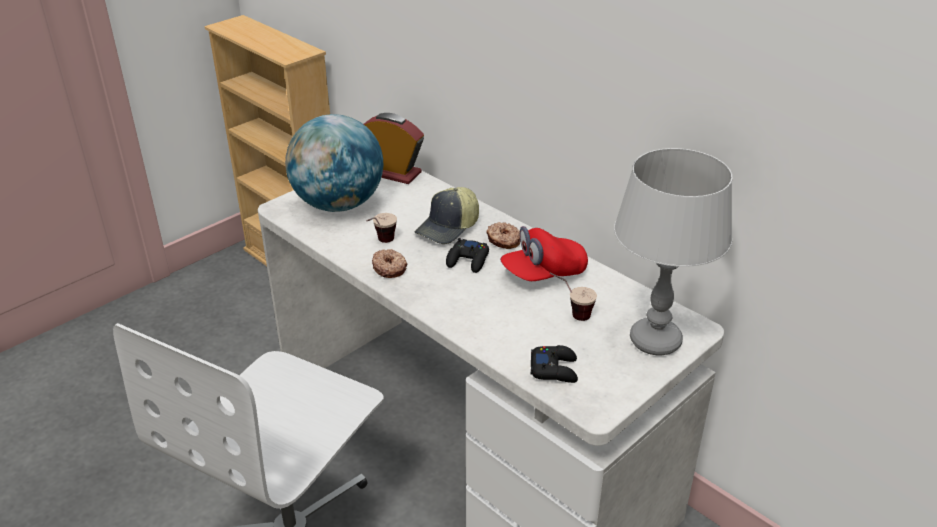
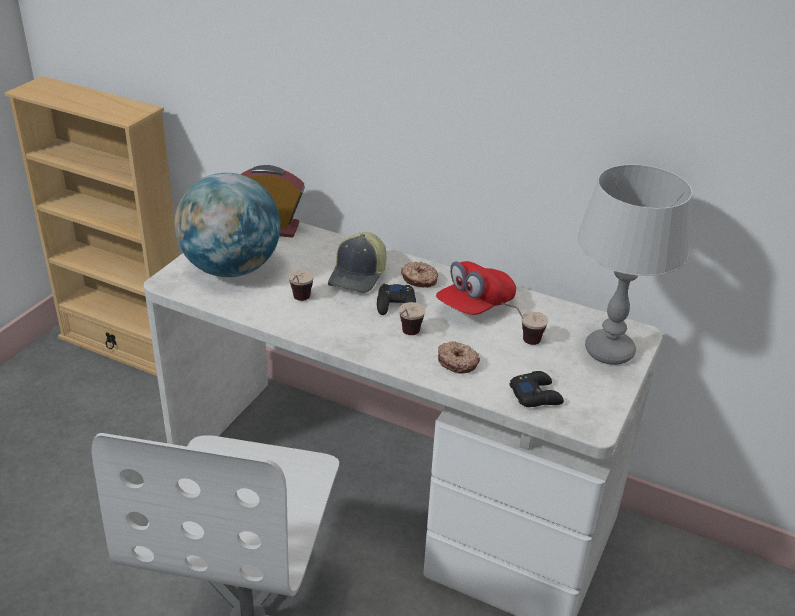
camera: 20 degrees left, 0 degrees up
donut [372,249,408,278] -> donut moved to [438,341,480,374]
none -> cup [399,302,425,335]

